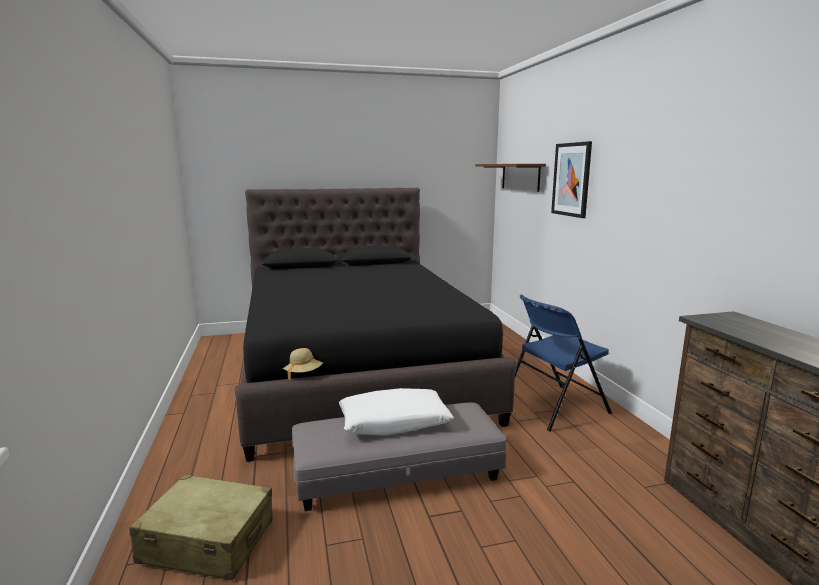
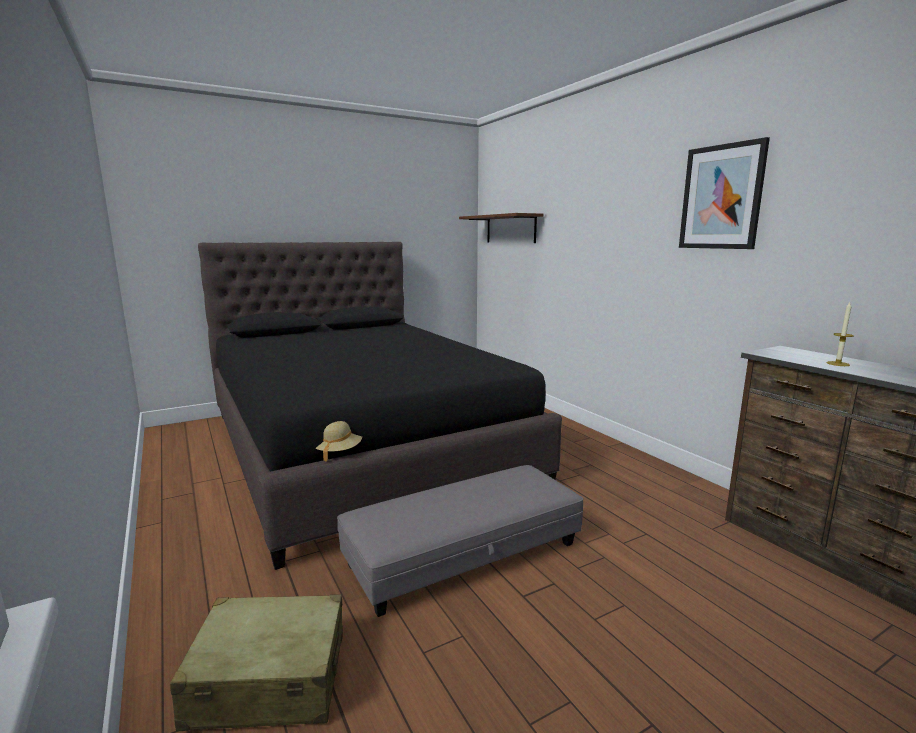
camera: 15 degrees left, 0 degrees up
white pillow [339,388,453,436] -> none
blue chair [515,294,612,432] -> none
picture [551,141,592,218] -> picture moved to [679,137,770,249]
none -> candle [827,302,854,366]

